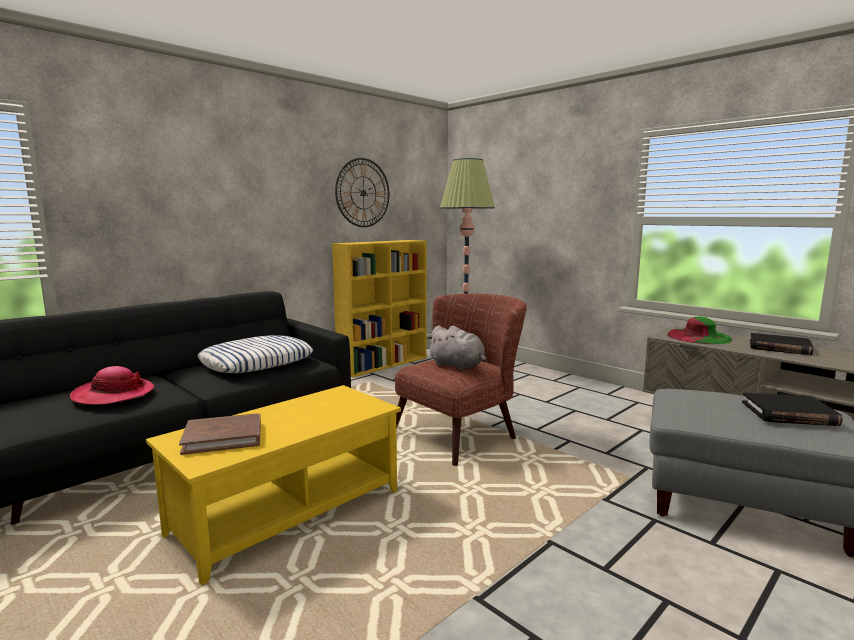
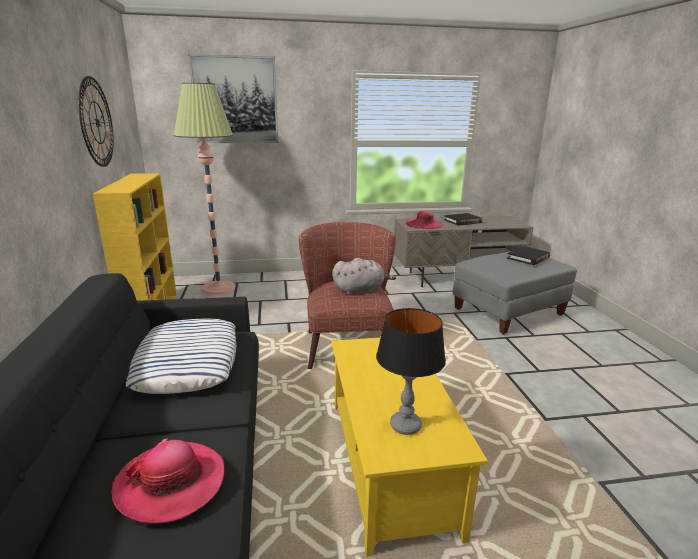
camera: 55 degrees left, 10 degrees up
brown book [179,413,261,455] -> table lamp [376,308,446,435]
green hat [667,316,732,344] -> pink hat [406,210,443,229]
none -> picture [188,54,278,143]

